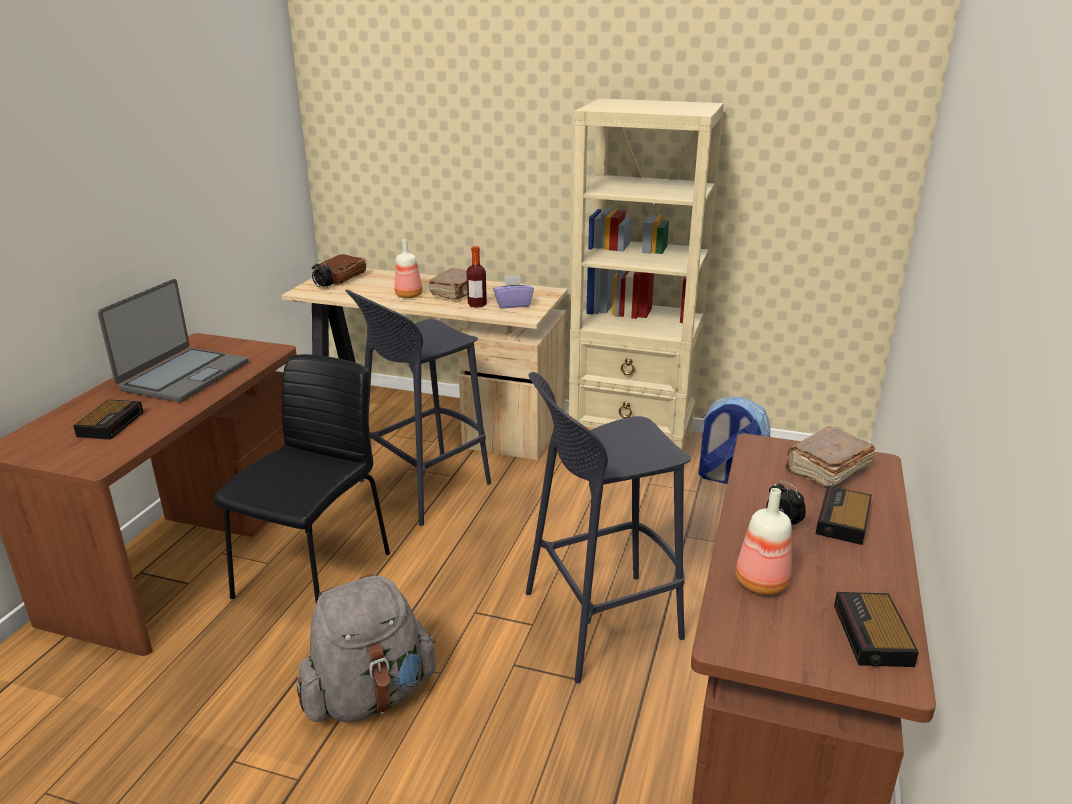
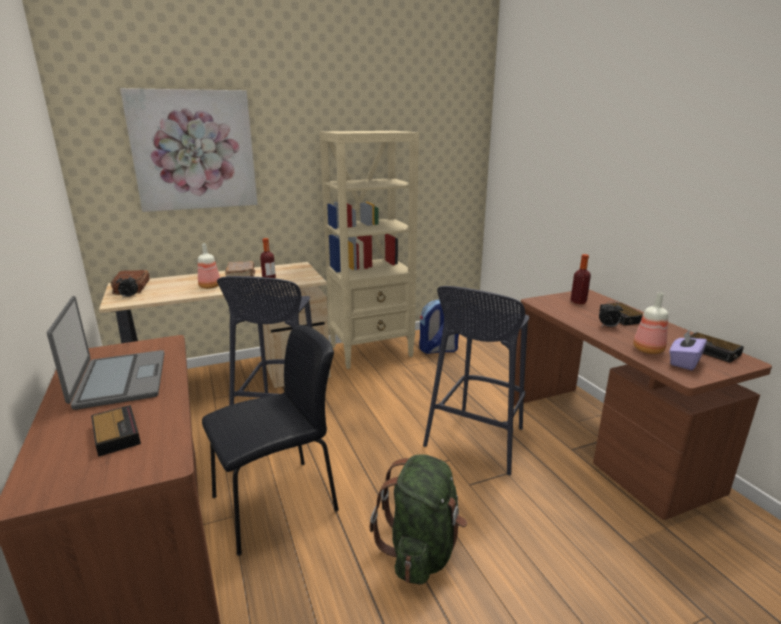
camera: 40 degrees left, 5 degrees down
black chair [214,354,390,603] -> black chair turned 75 degrees clockwise [202,325,339,556]
grey backpack [297,574,436,723] -> green backpack [369,454,467,585]
purple tissue box [493,275,534,308] -> purple tissue box moved to [669,330,707,370]
brown book [785,426,875,489] -> bottle [571,254,591,304]
none -> picture [120,88,258,212]

